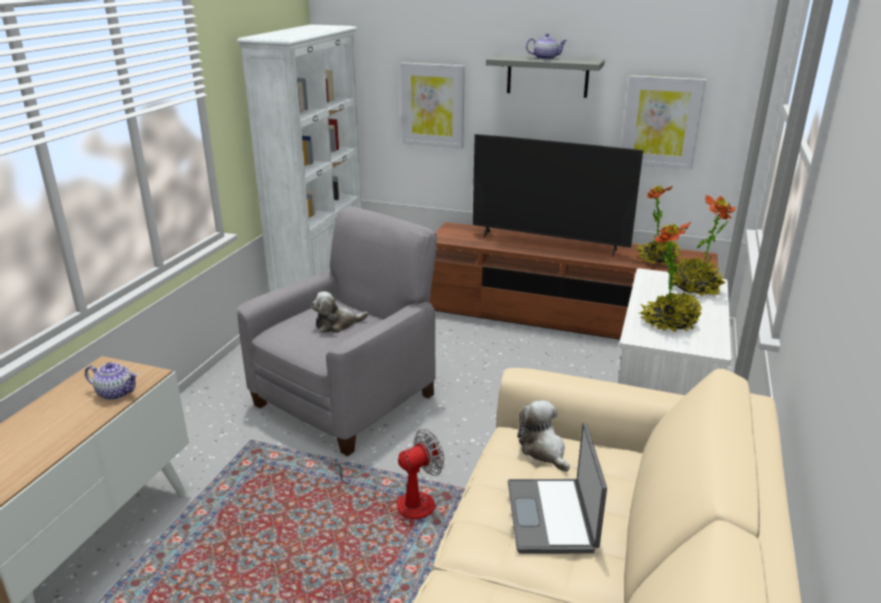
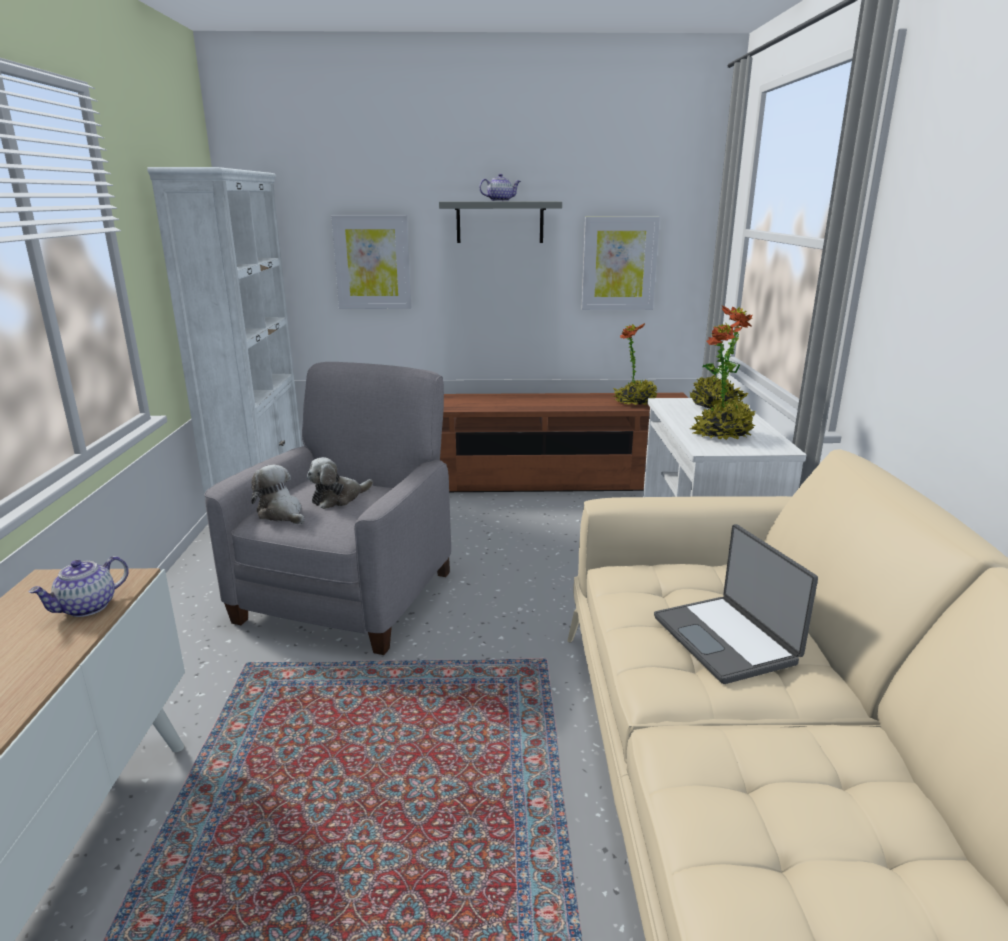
camera: 20 degrees left, 5 degrees down
teapot [85,362,138,400] -> teapot turned 135 degrees clockwise [28,556,129,617]
fan [331,429,445,519] -> none
television [473,134,643,257] -> none
plush toy [517,400,570,472] -> plush toy moved to [251,465,305,524]

